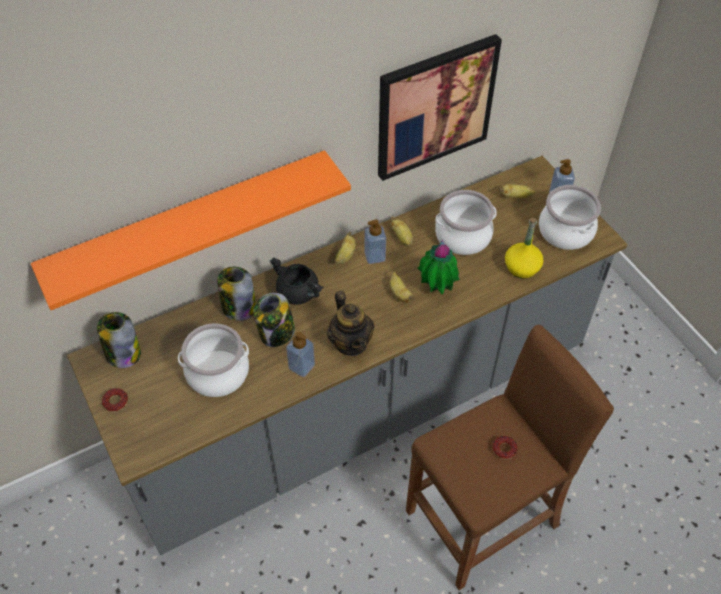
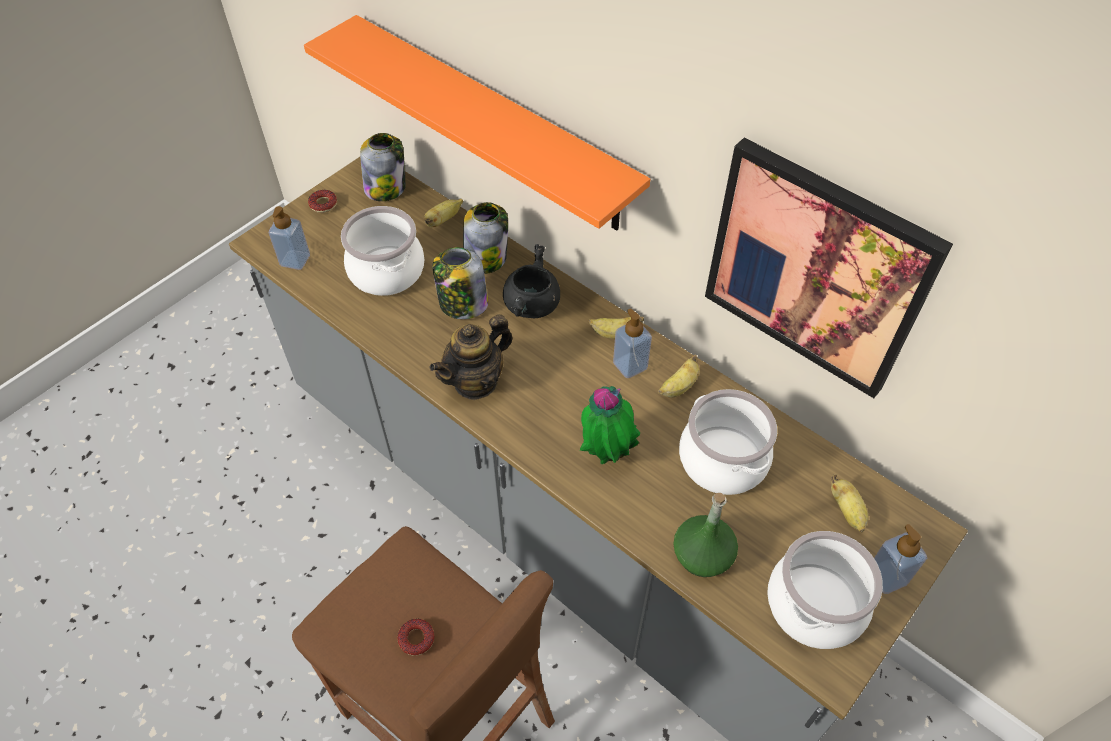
camera: 70 degrees right, 0 degrees up
soap dispenser [286,332,315,377] -> soap dispenser moved to [269,206,310,270]
banana [390,272,414,303] -> banana moved to [424,199,463,227]
yellow bottle [505,218,544,279] -> green bottle [674,493,738,577]

